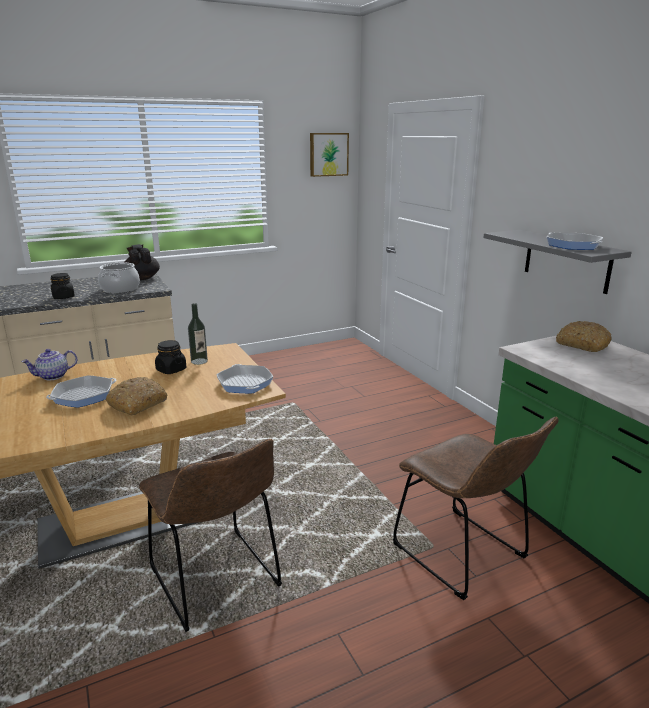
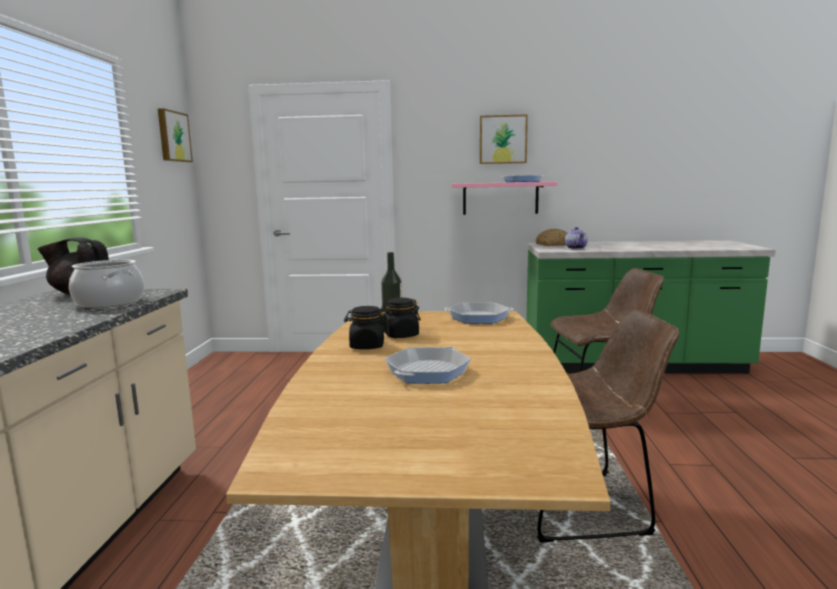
camera: 60 degrees left, 10 degrees down
teapot [22,349,77,380] -> teapot moved to [565,227,588,249]
frying pan [46,375,116,408] -> frying pan turned 45 degrees clockwise [385,346,471,384]
black jar [50,273,75,299] -> black jar moved to [344,306,388,349]
bread [106,377,167,415] -> none
grey shelf [483,230,632,294] -> pink shelf [451,182,558,215]
none -> picture [480,114,528,164]

